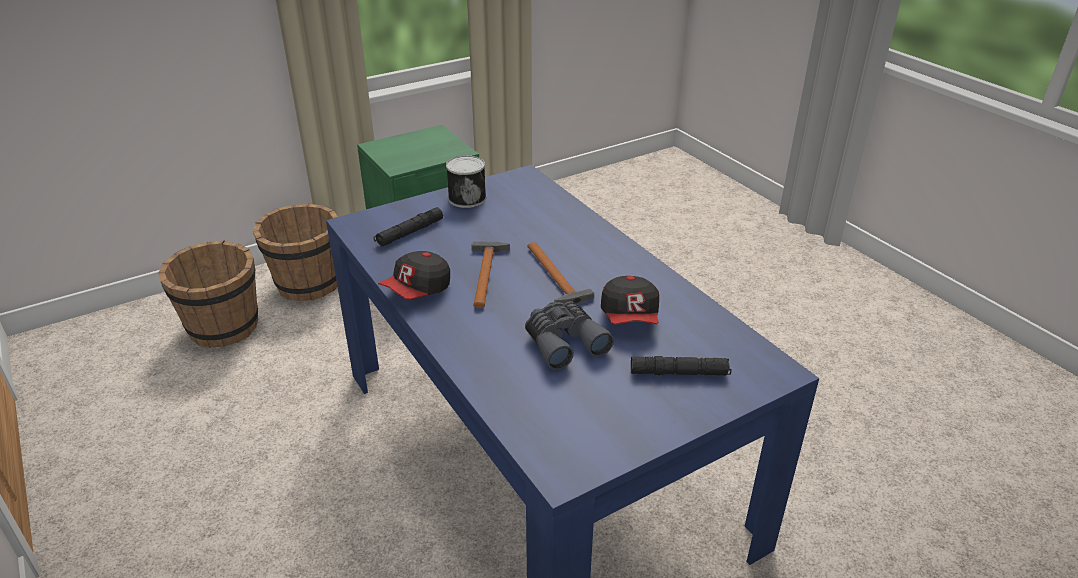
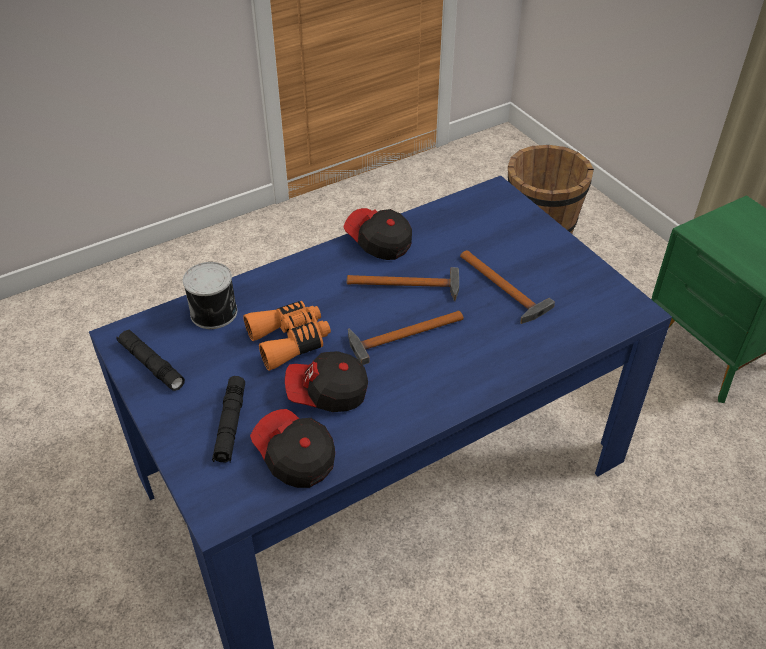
camera: 90 degrees right, 10 degrees up
brown bucket [253,204,338,301] -> none
black flashlight [374,207,443,247] -> black flashlight moved to [116,330,185,391]
can [446,156,486,208] -> can moved to [183,262,237,329]
grey binoculars [525,301,614,370] -> orange binoculars [243,301,331,371]
none -> cap [250,409,335,488]
none -> hammer [460,250,555,324]

